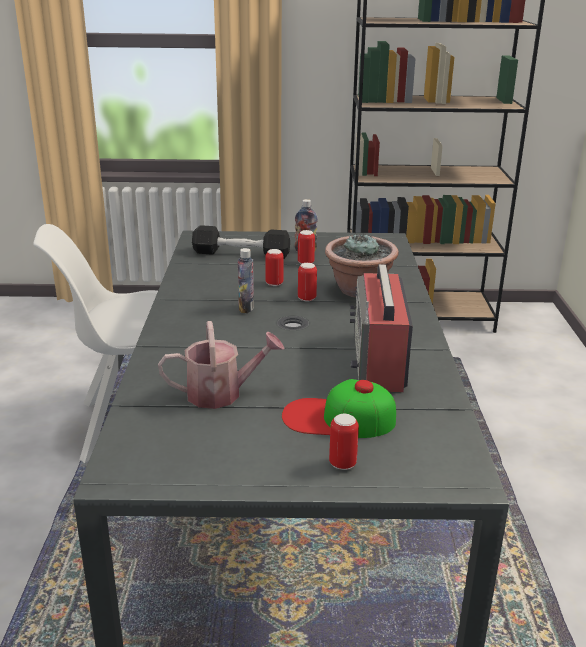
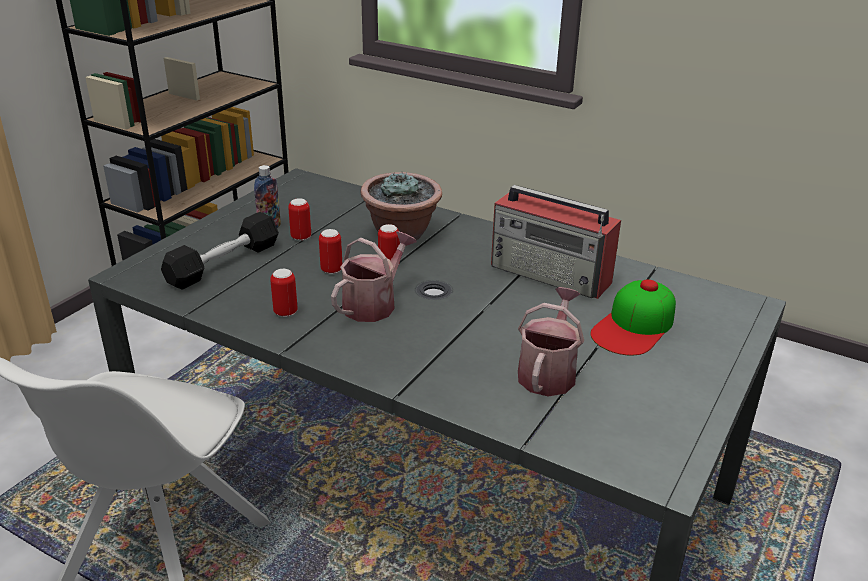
camera: 60 degrees left, 5 degrees up
bottle [238,248,254,313] -> watering can [331,231,417,322]
can [329,414,359,470] -> can moved to [270,269,298,317]

